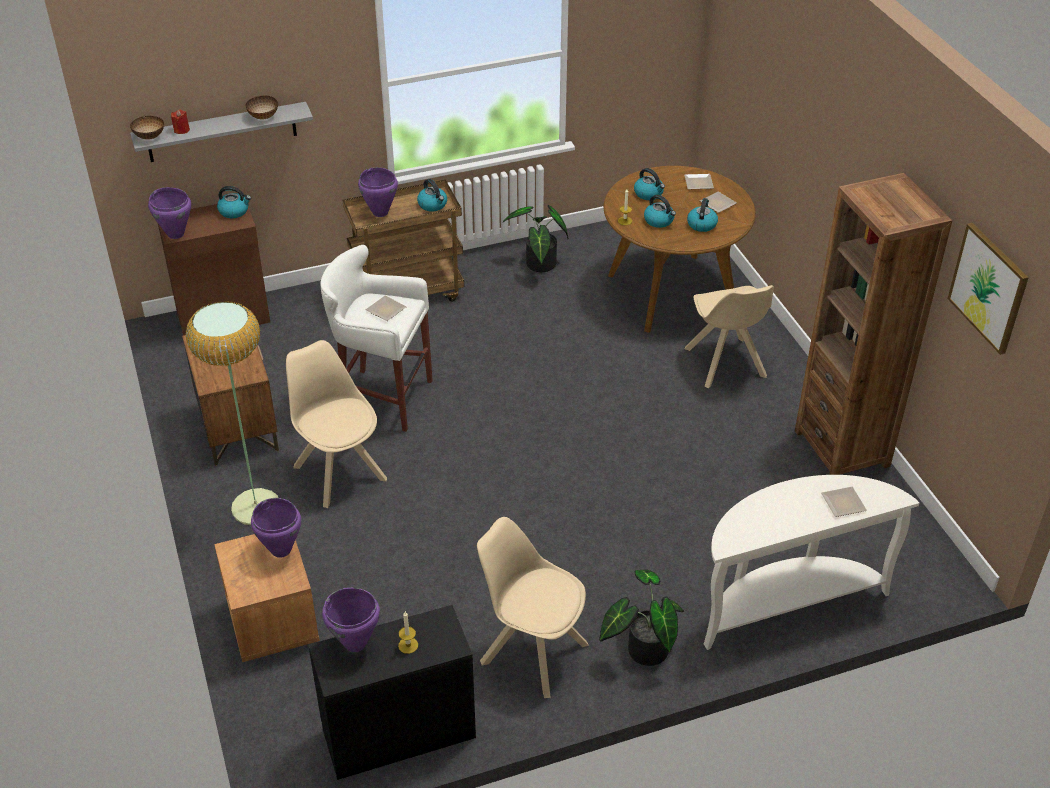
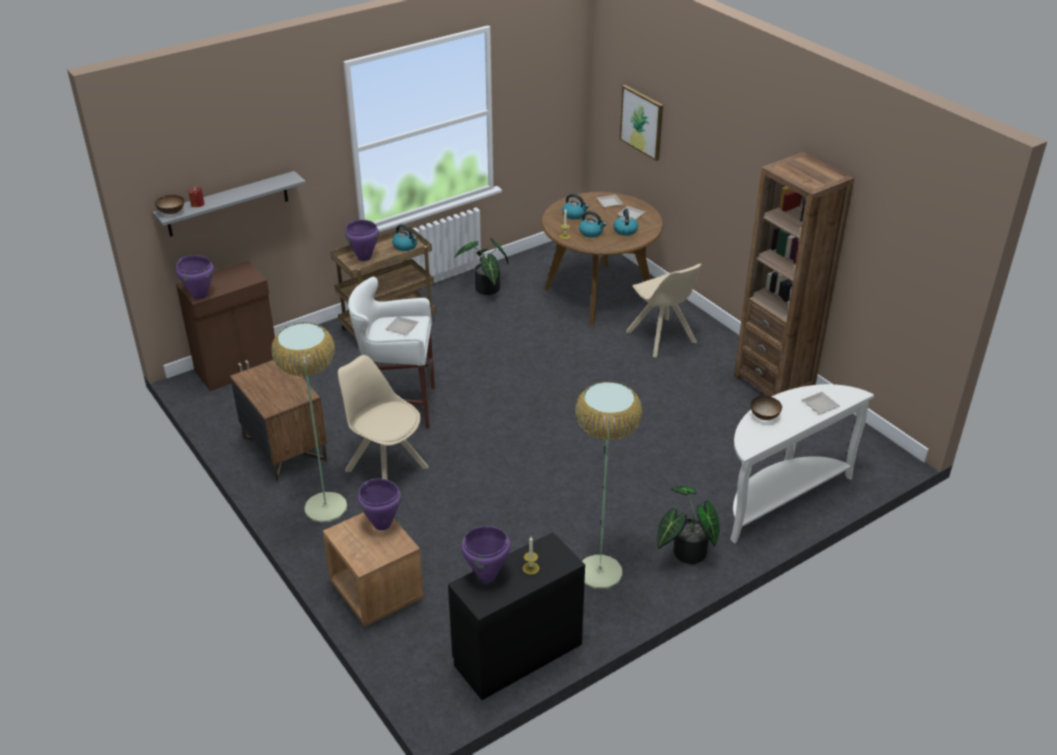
camera: 15 degrees left, 5 degrees down
kettle [217,186,251,218] -> none
bowl [245,96,278,119] -> bowl moved to [750,396,782,420]
beige chair [477,517,589,698] -> floor lamp [575,381,642,589]
picture [948,223,1029,355] -> picture moved to [620,85,663,161]

